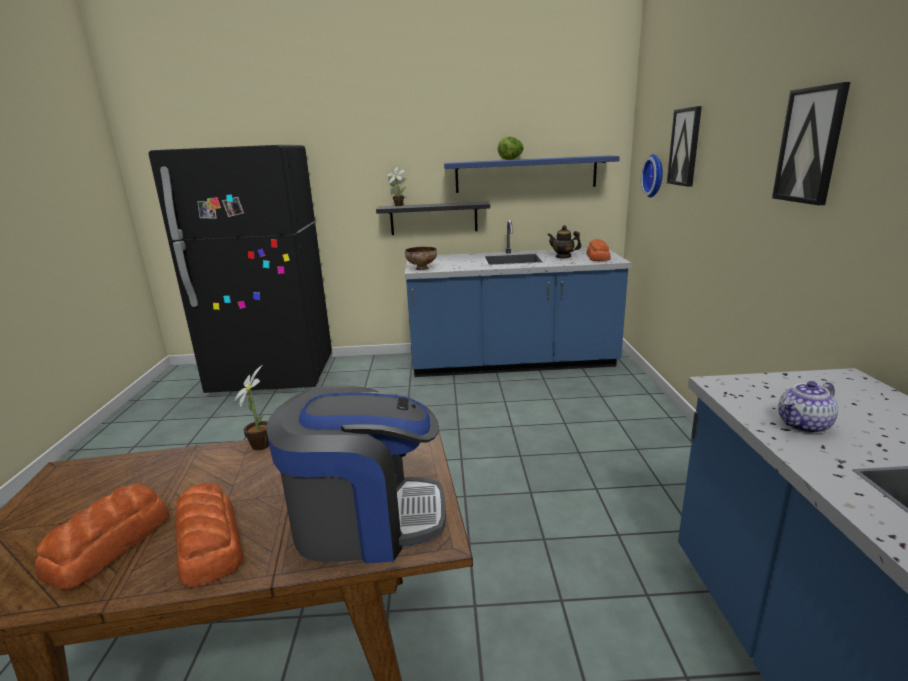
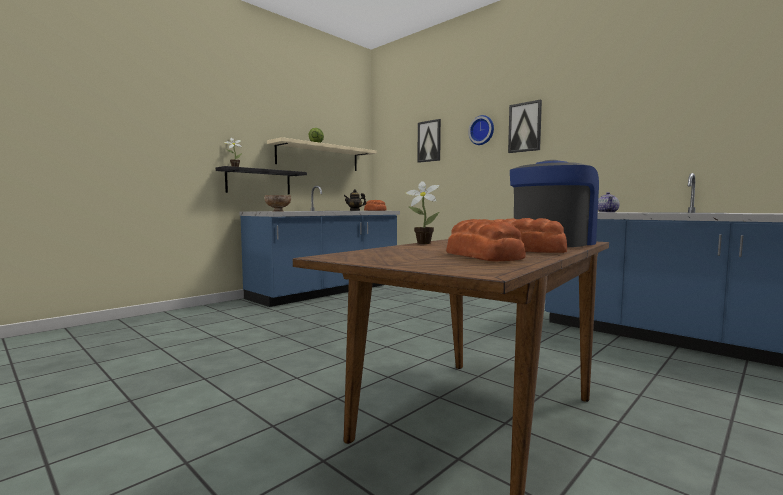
camera: 45 degrees left, 15 degrees down
black fridge [149,145,332,393] -> none
blue shelf [444,156,620,193] -> beige shelf [267,137,377,171]
wall clock [641,154,663,198] -> wall clock moved to [468,115,494,145]

